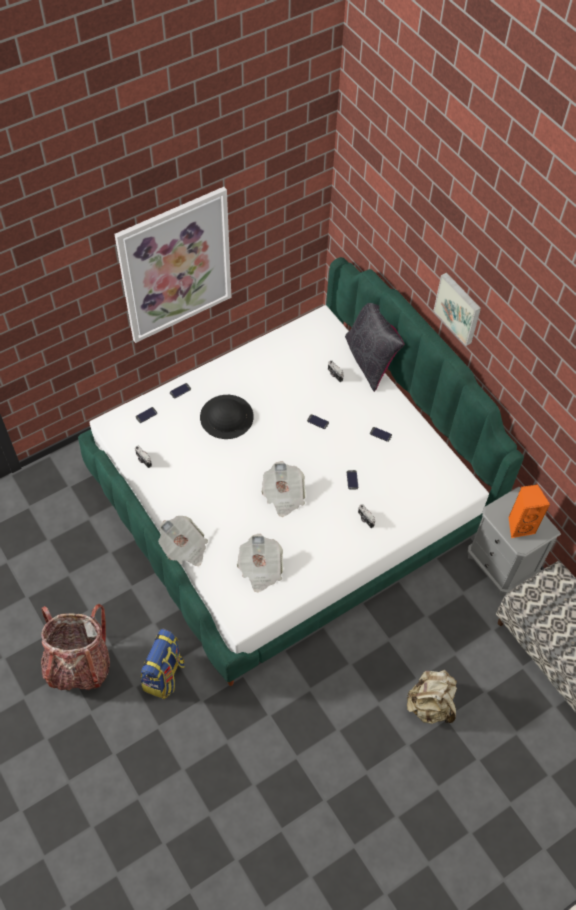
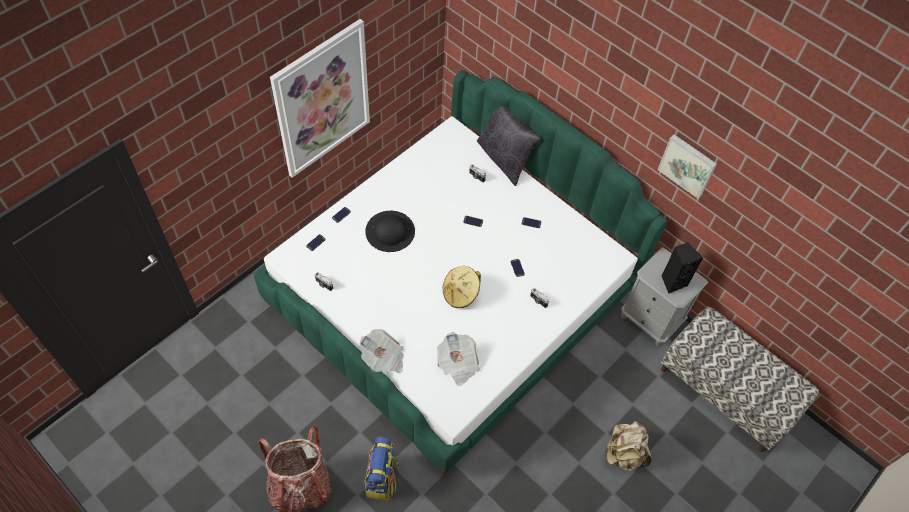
camera: 15 degrees left, 0 degrees up
newspaper [261,461,306,517] -> beige hat [443,266,481,308]
picture [433,272,481,346] -> picture moved to [658,134,717,199]
orange speaker [508,484,550,538] -> black speaker [661,242,703,294]

